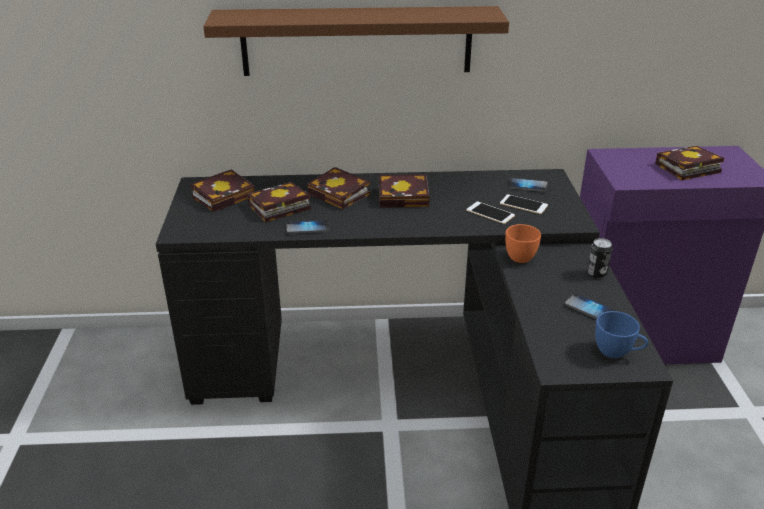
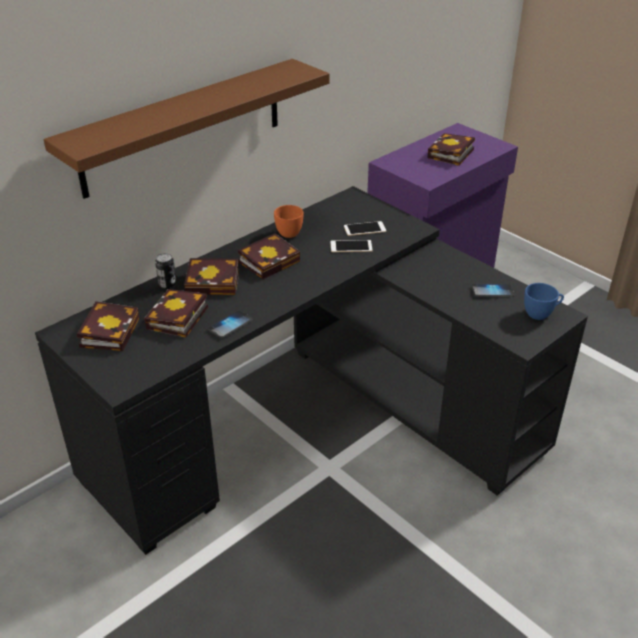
camera: 40 degrees left, 5 degrees up
orange cup [505,224,541,263] -> orange cup moved to [274,205,303,238]
phone [507,178,548,192] -> none
can [587,238,613,278] -> can moved to [155,253,176,289]

